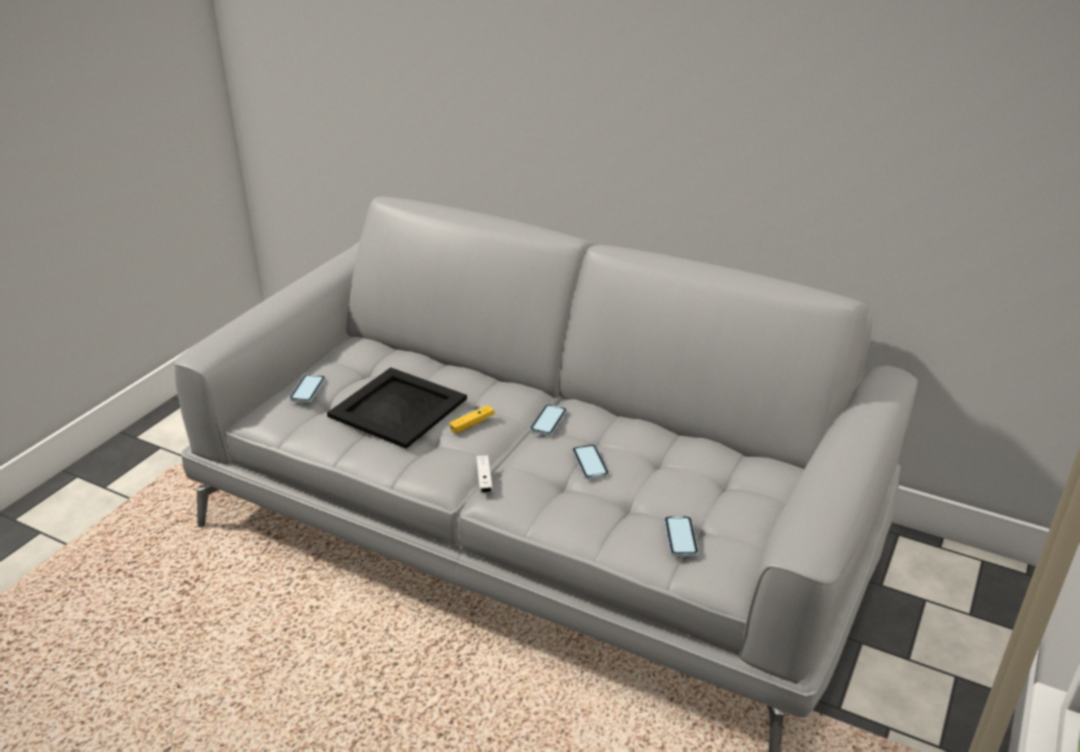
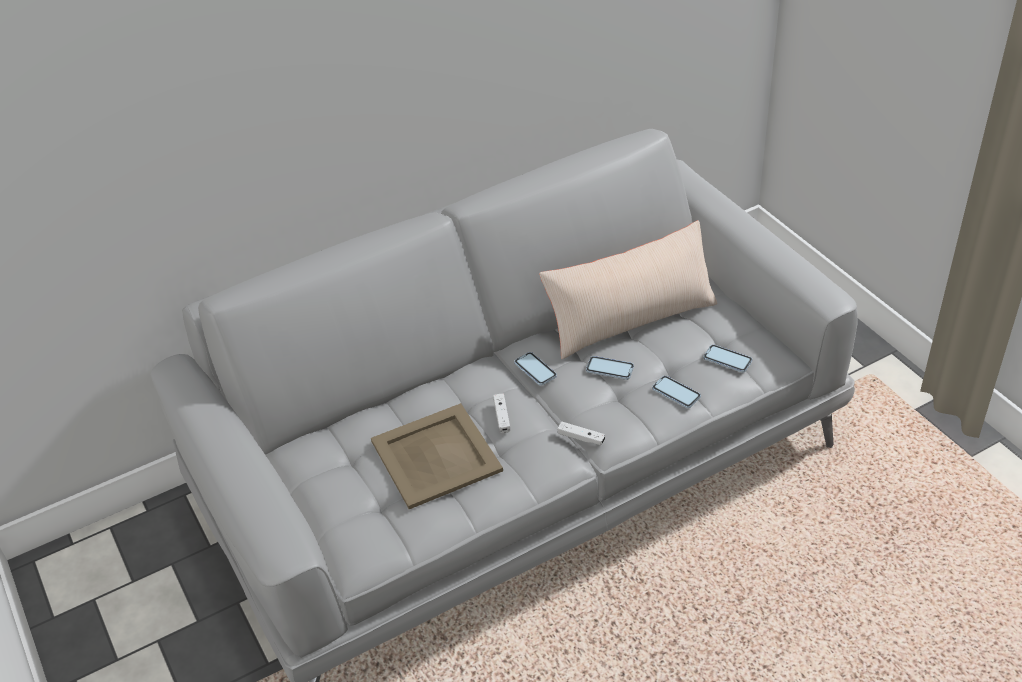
camera: 55 degrees left, 10 degrees up
phone [289,374,325,403] -> phone moved to [652,376,701,408]
black tray [327,367,467,449] -> beige tray [371,403,503,509]
yellow game controller [449,405,494,434] -> white game controller [493,393,510,433]
none -> beige pillow [539,220,718,359]

